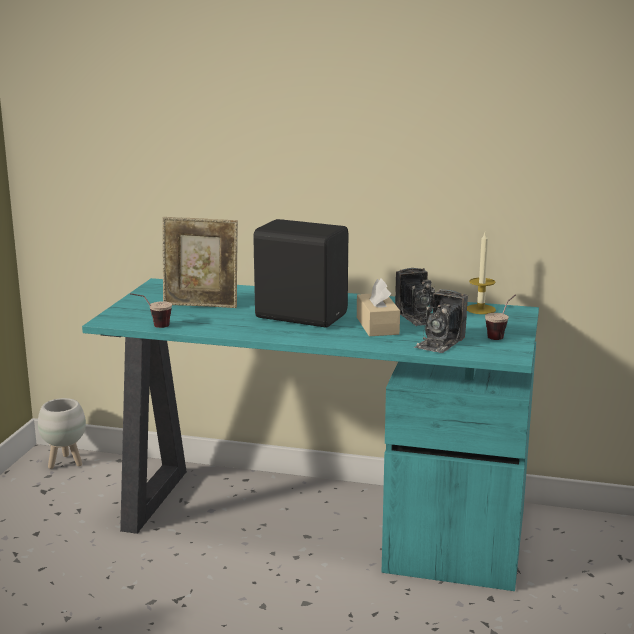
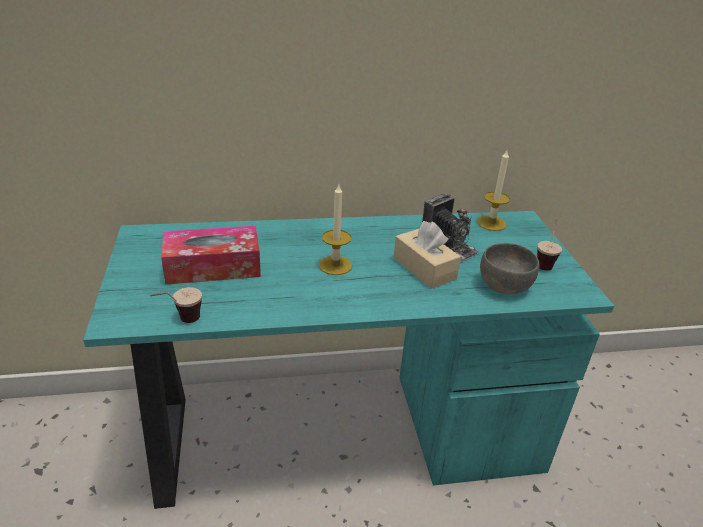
camera: 25 degrees left, 15 degrees up
white planter [38,398,86,469] -> none
picture frame [162,217,238,308] -> tissue box [161,226,261,285]
black speaker [253,219,348,328] -> candle [319,185,352,275]
camera [414,289,468,353] -> grey bowl [480,243,539,294]

